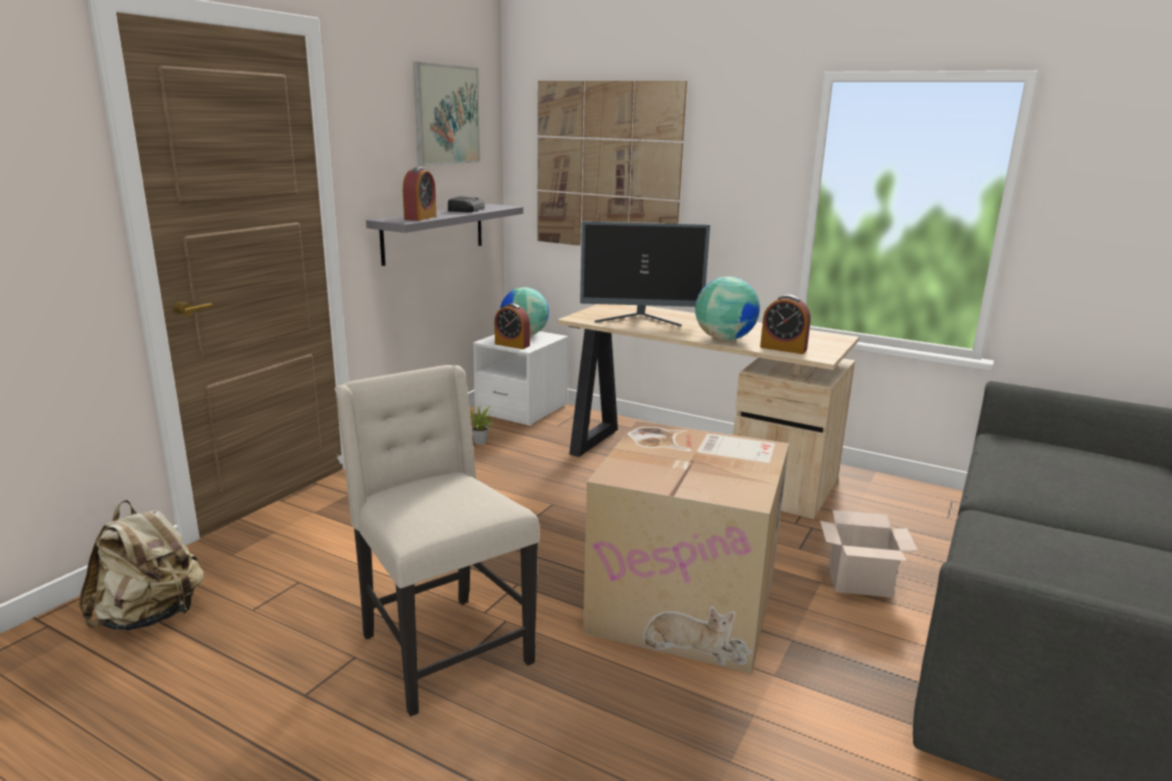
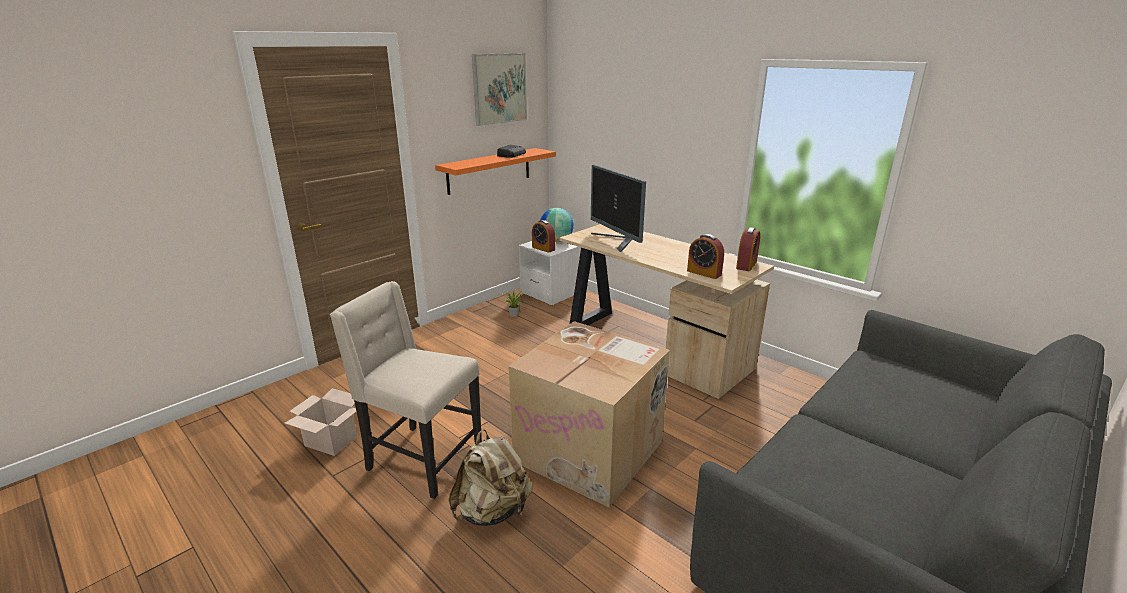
camera: 15 degrees right, 5 degrees up
beige backpack [79,500,204,631] -> beige backpack moved to [448,429,532,526]
beige chair [335,365,540,717] -> beige chair turned 45 degrees counterclockwise [330,281,482,499]
grey shelf [366,204,523,266] -> orange shelf [435,148,556,195]
alarm clock [403,167,437,221] -> alarm clock moved to [736,227,760,271]
picture [537,81,687,246] -> none
monitor [580,221,710,327] -> monitor turned 45 degrees clockwise [591,165,646,252]
globe [695,277,760,341] -> none
cardboard box [820,510,918,598] -> cardboard box moved to [285,388,357,456]

